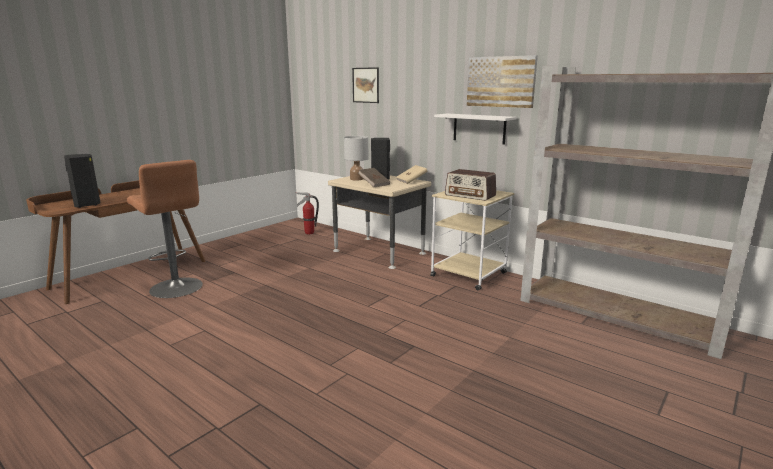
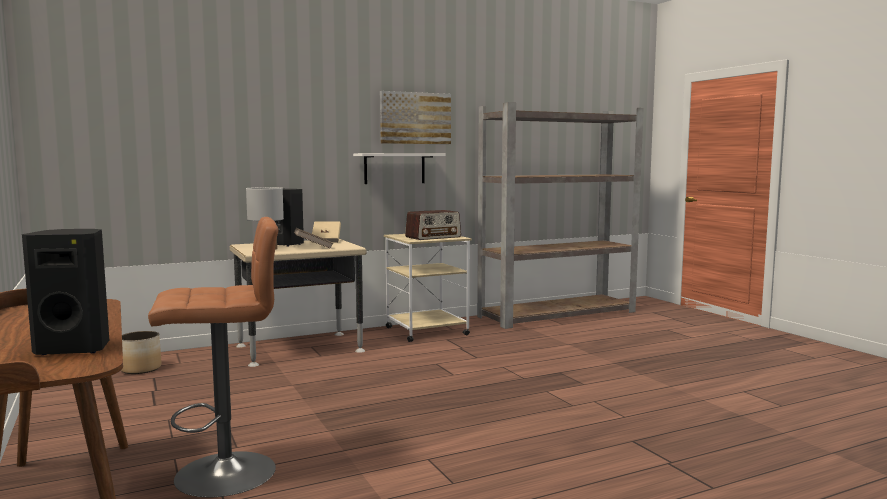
camera: 65 degrees left, 10 degrees down
fire extinguisher [296,192,319,234] -> planter [121,331,161,374]
picture [352,67,379,103] -> none

